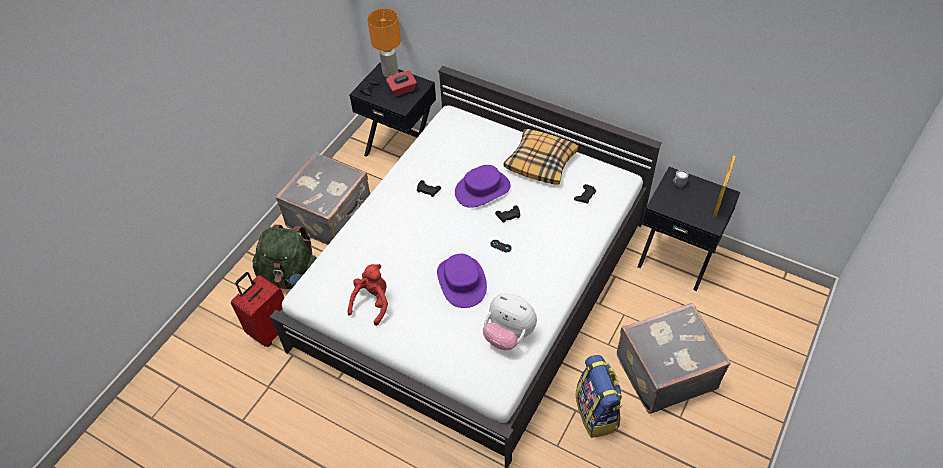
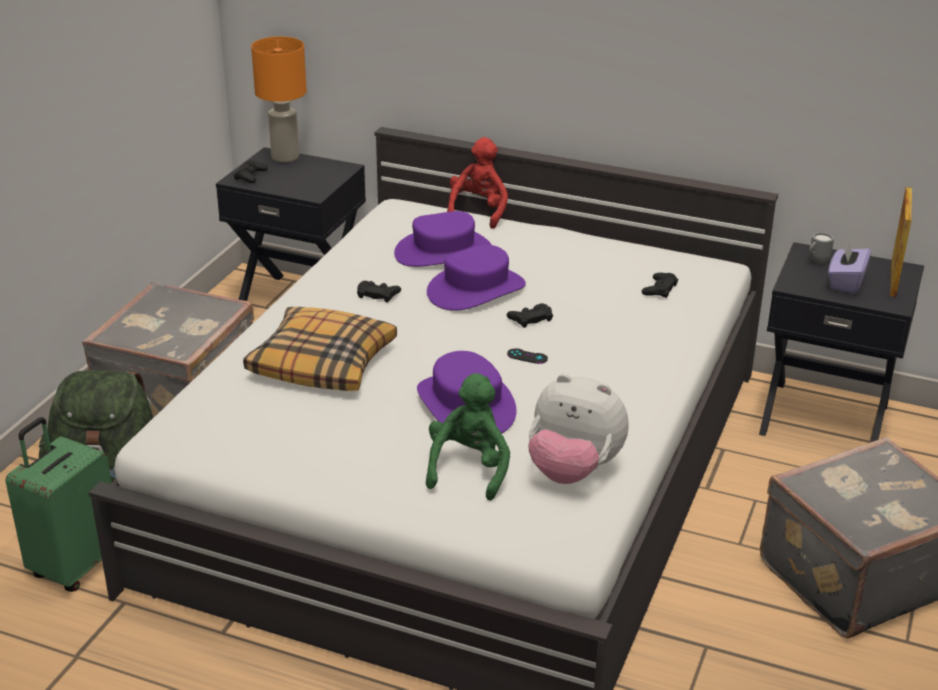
camera: 10 degrees left, 20 degrees down
red suitcase [231,272,284,347] -> green suitcase [5,417,112,592]
red plush toy [348,264,388,326] -> red plush toy moved to [447,137,508,229]
red tissue box [386,71,417,96] -> none
pillow [504,129,579,185] -> pillow moved to [243,307,397,391]
backpack [575,355,622,438] -> none
none -> purple hat [394,211,492,267]
none -> green plush toy [426,373,510,501]
none -> purple tissue box [828,240,871,294]

